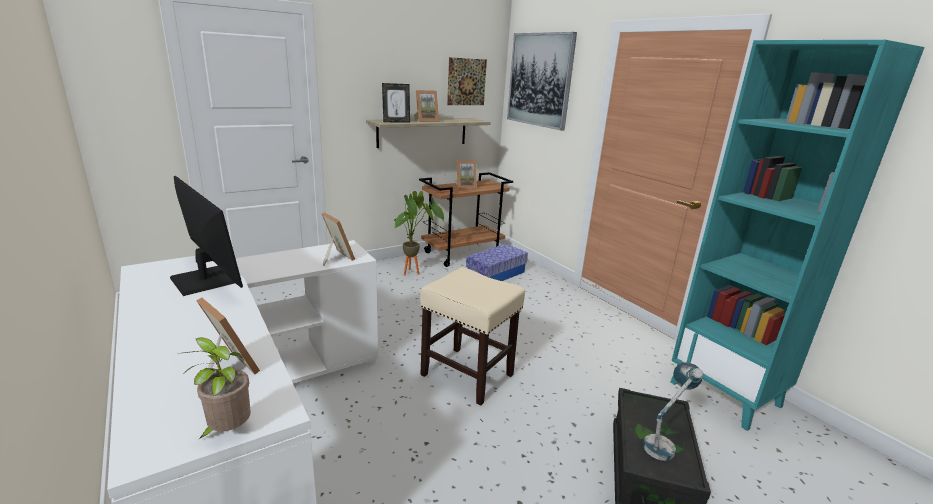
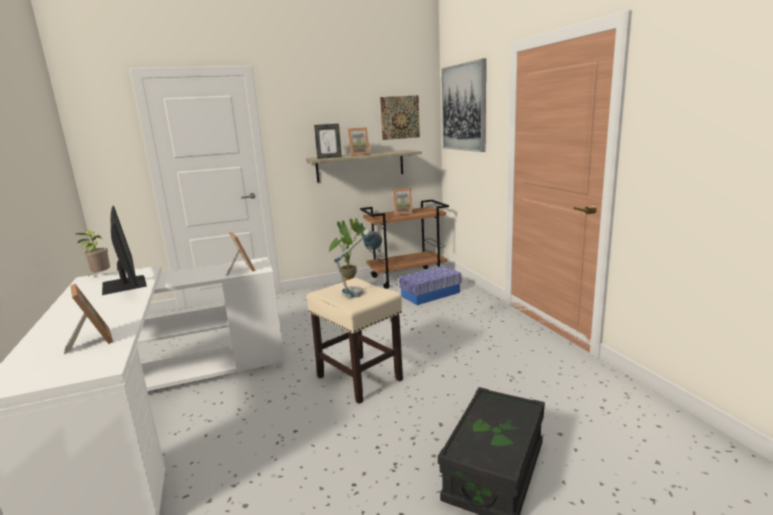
camera: 15 degrees right, 5 degrees down
potted plant [178,337,251,440] -> potted plant moved to [76,230,110,275]
table lamp [643,363,703,461] -> table lamp moved to [334,229,382,298]
turquoise bookcase [670,40,925,431] -> none

